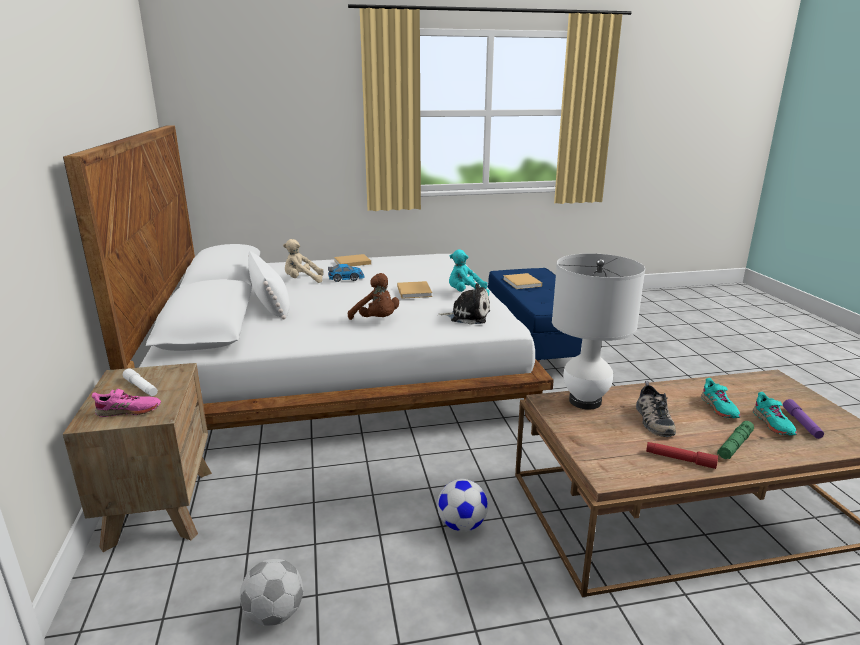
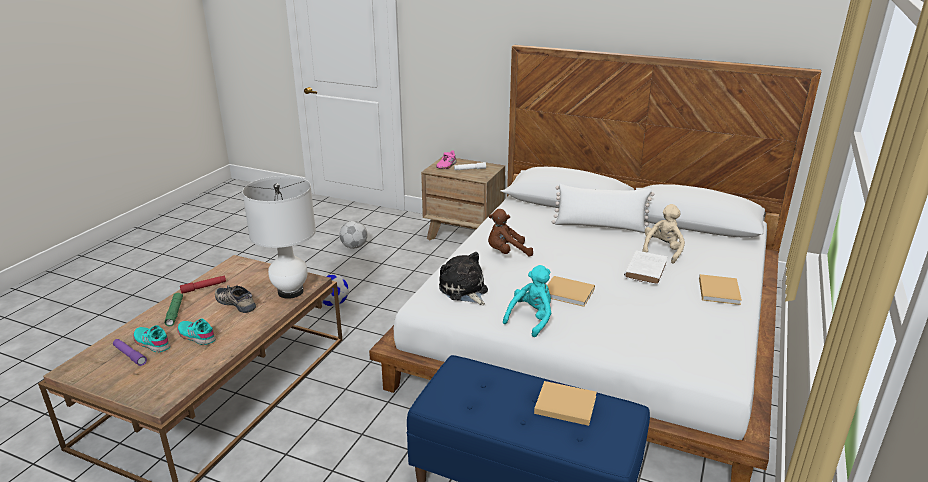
camera: 125 degrees right, 5 degrees up
toy car [328,264,365,282] -> white book [624,250,668,285]
plush toy [438,283,490,325] -> plush toy turned 105 degrees clockwise [439,252,488,305]

